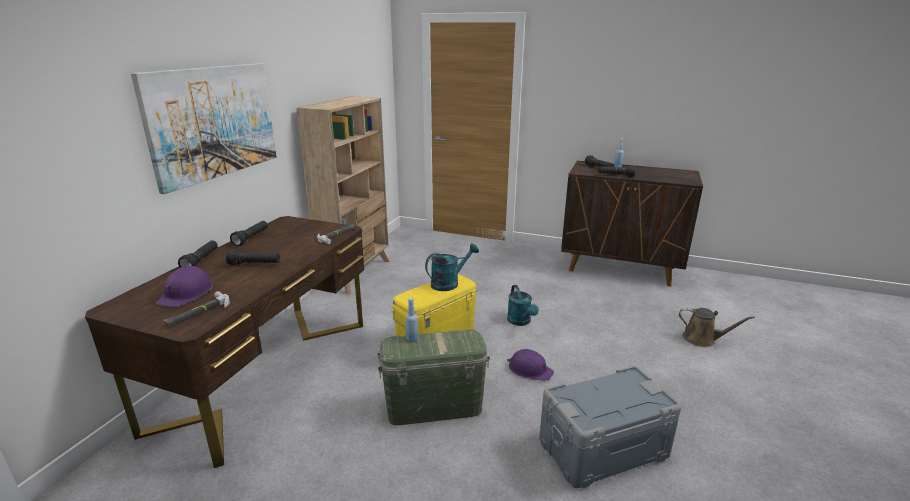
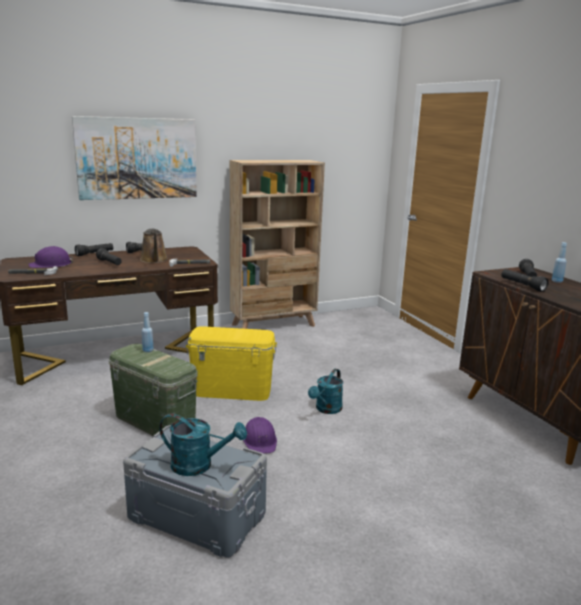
camera: 45 degrees right, 5 degrees down
turquoise watering can [425,243,479,291] -> turquoise watering can moved to [159,414,247,476]
brown watering can [679,307,755,347] -> brown watering can moved to [140,229,168,263]

